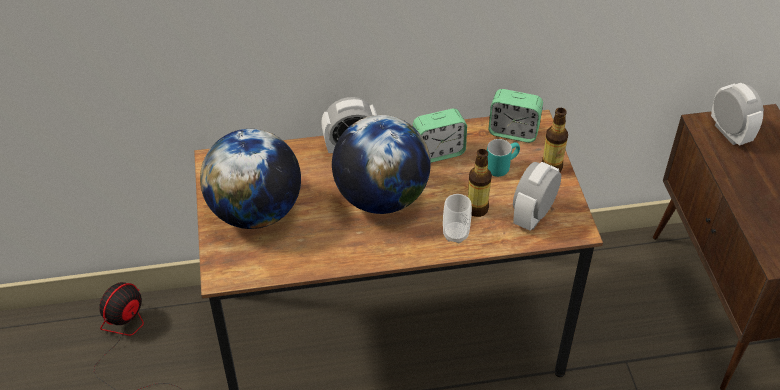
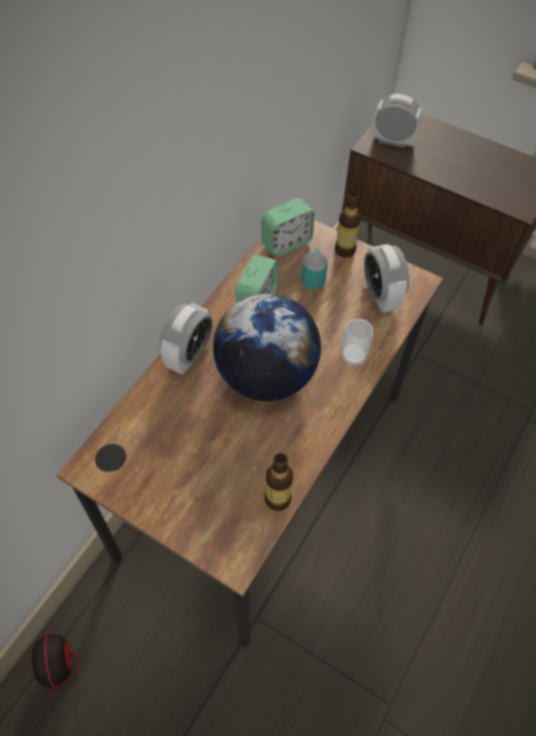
camera: 50 degrees left, 10 degrees up
globe [200,129,301,229] -> none
bottle [468,149,492,217] -> bottle moved to [265,453,293,511]

